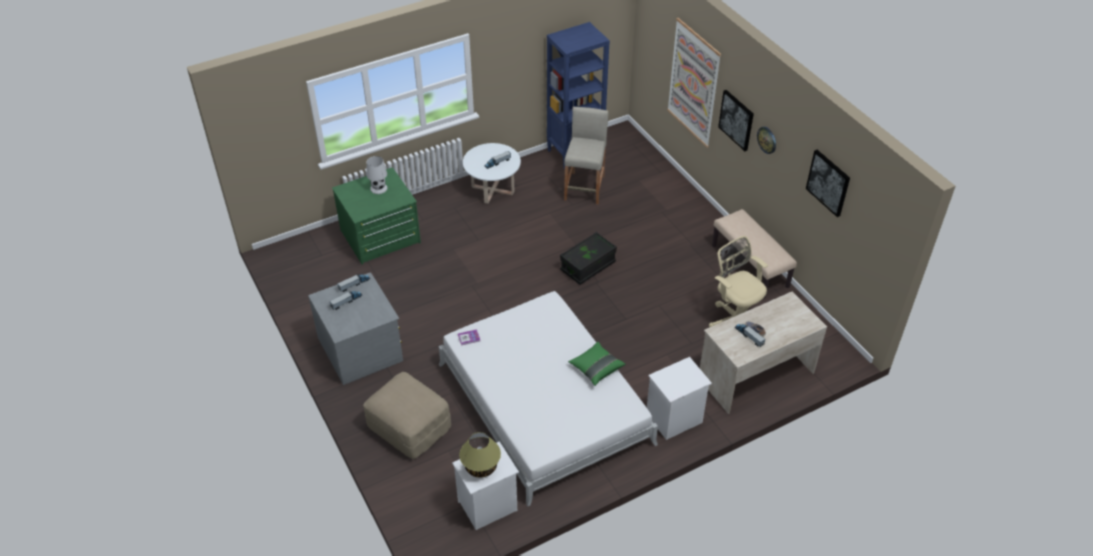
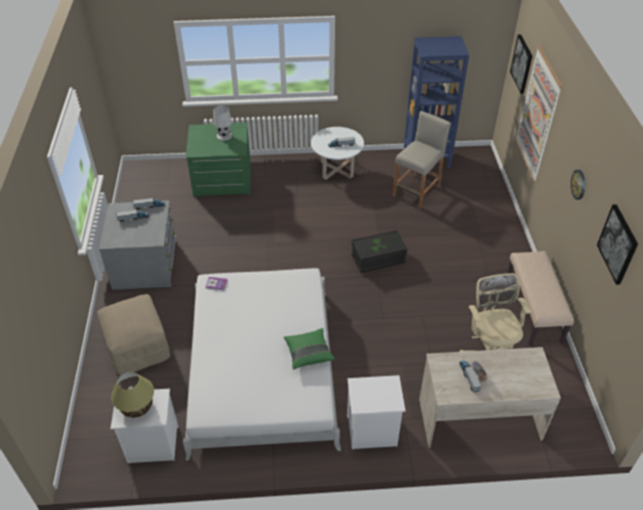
camera: 25 degrees right, 0 degrees up
picture [718,90,754,151] -> picture moved to [510,34,532,94]

